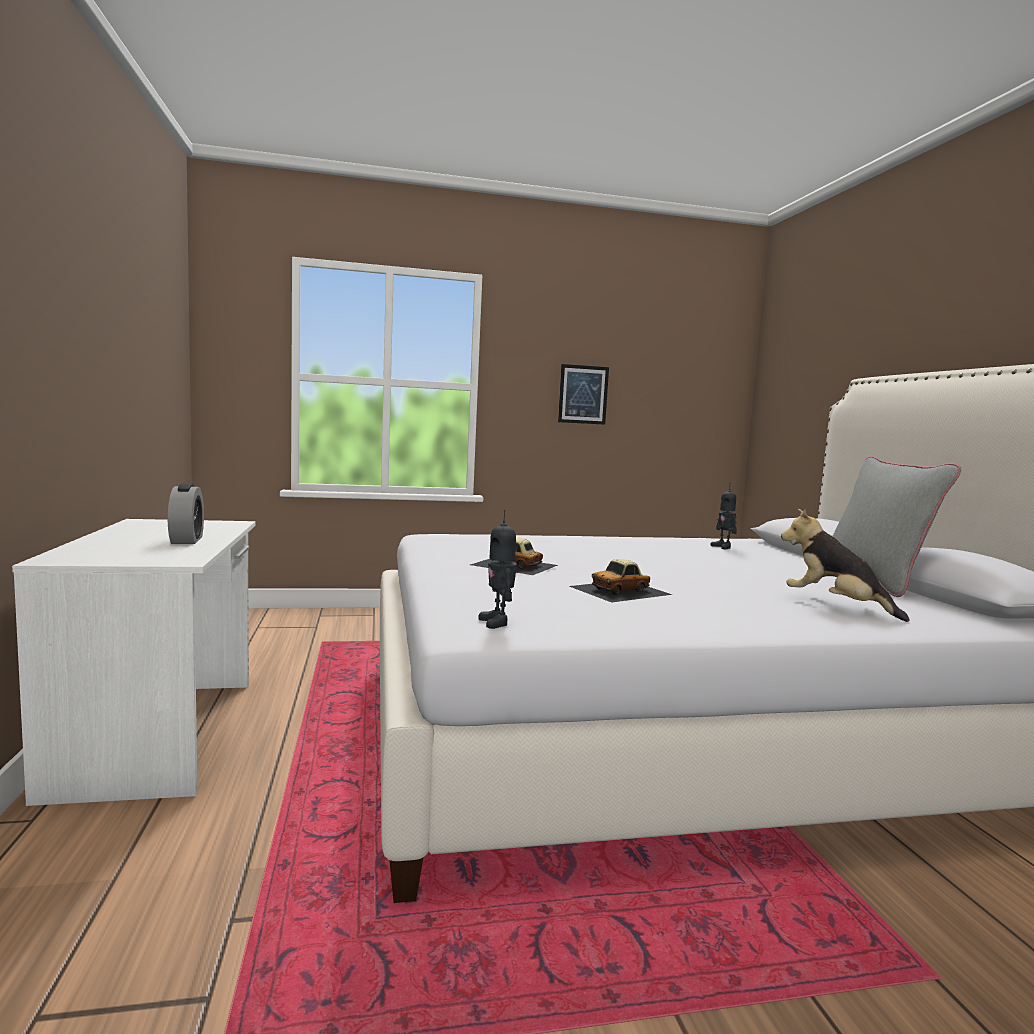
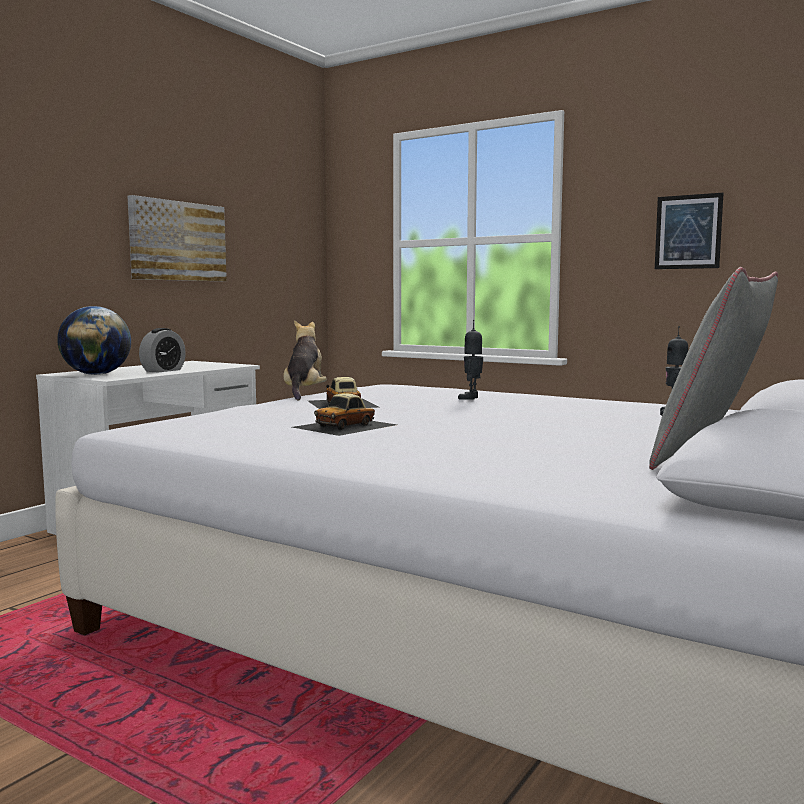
camera: 45 degrees right, 0 degrees up
toy robot [478,510,517,629] -> toy robot moved to [458,320,483,400]
toy car [569,559,673,603] -> toy car turned 60 degrees counterclockwise [292,394,397,436]
plush toy [781,509,910,622] -> plush toy moved to [283,320,327,400]
none -> globe [57,306,131,375]
none -> picture [127,195,227,281]

